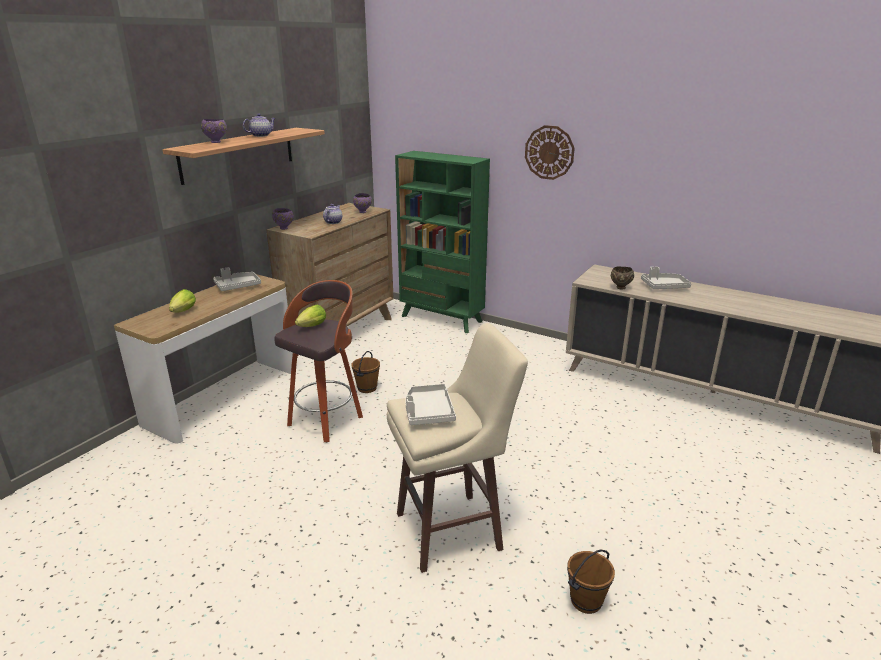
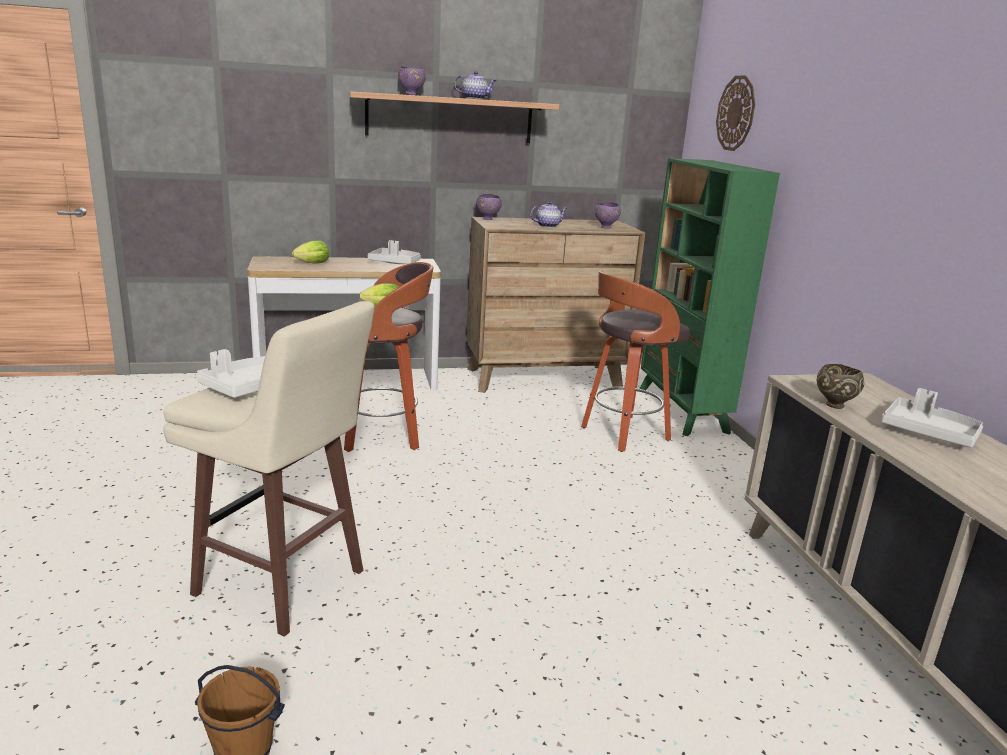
camera: 45 degrees right, 5 degrees down
brown bucket [351,351,380,393] -> none
wall clock [525,125,575,180] -> wall clock moved to [716,75,755,151]
none -> stool [581,271,690,452]

